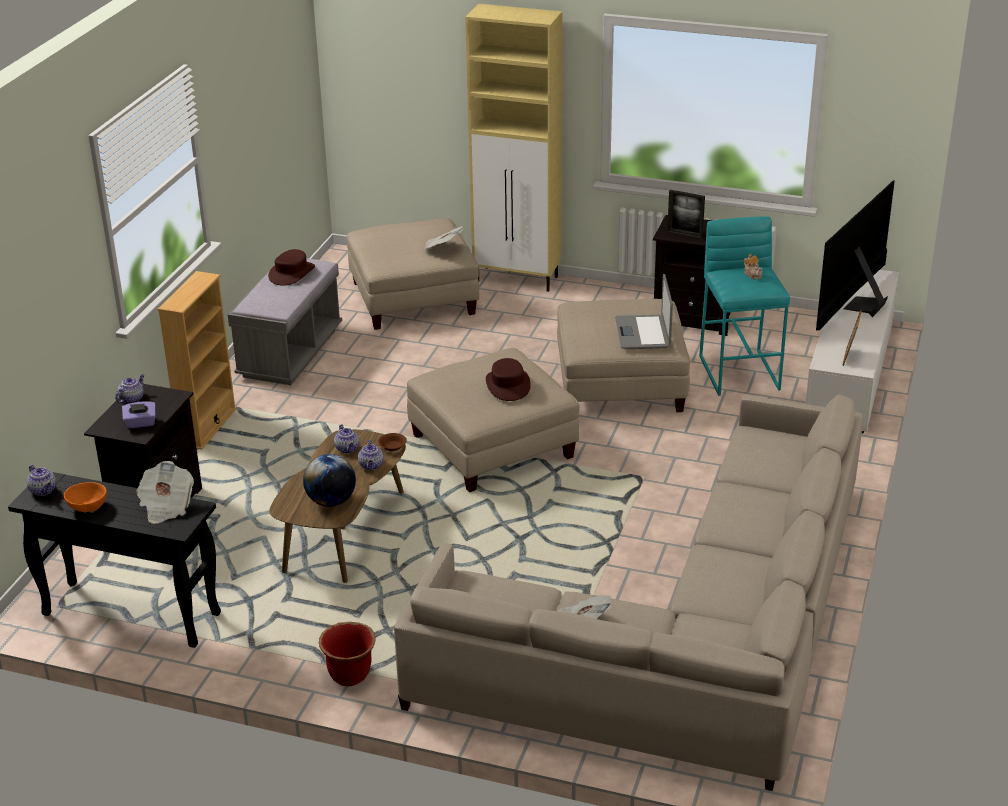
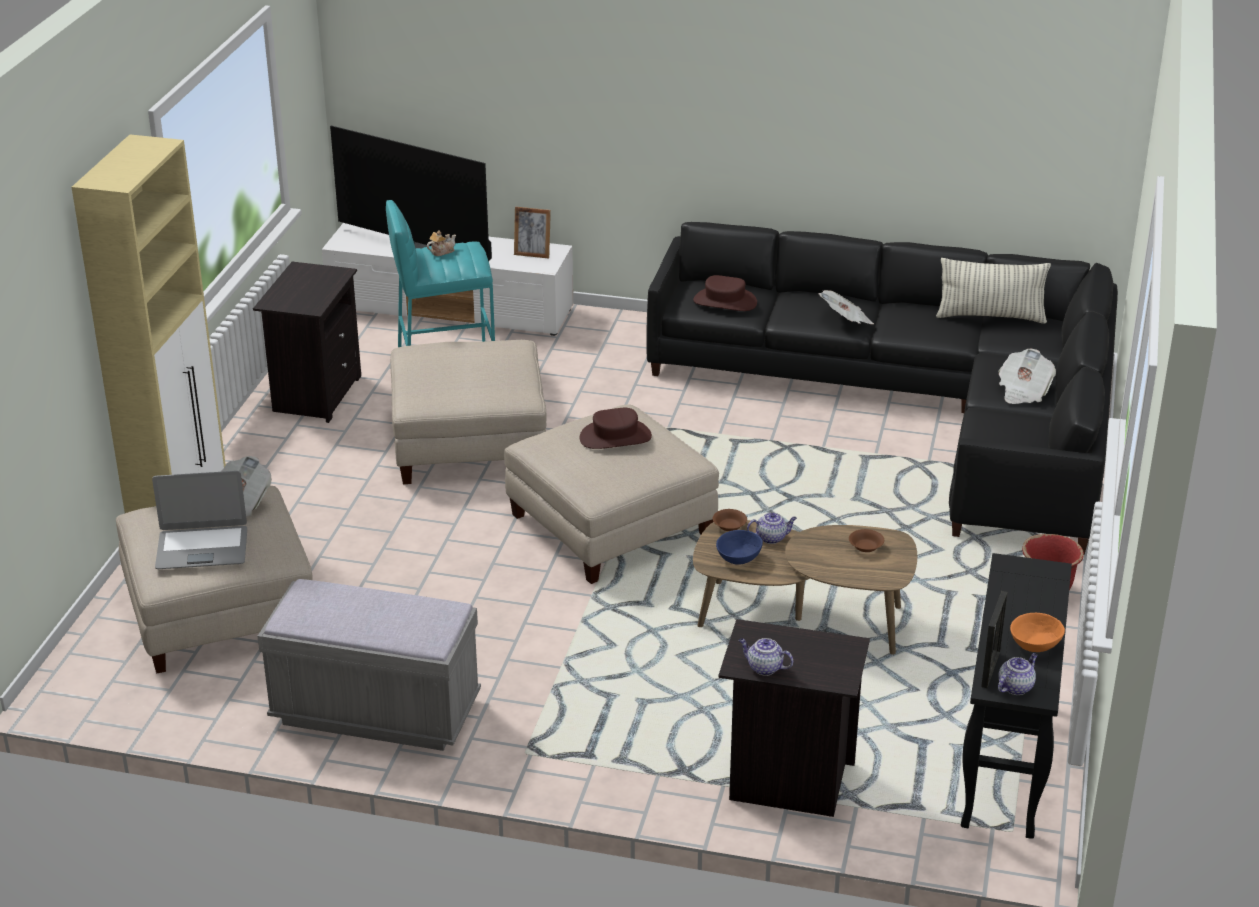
camera: 95 degrees left, 0 degrees up
purple tissue box [122,401,156,428] -> none
newspaper [136,461,194,524] -> newspaper moved to [818,290,874,324]
beige bookcase [158,271,237,449] -> none
brown hat [268,249,315,286] -> brown hat moved to [693,275,757,311]
globe [303,454,356,507] -> brown bowl [849,529,884,552]
teapot [334,424,359,453] -> blue bowl [716,530,763,565]
beige sofa [394,394,863,791] -> black sofa [646,222,1118,555]
laptop [615,274,673,349] -> laptop moved to [152,471,247,569]
picture frame [667,190,705,239] -> picture frame moved to [981,591,1008,688]
none -> pillow [936,258,1051,323]

